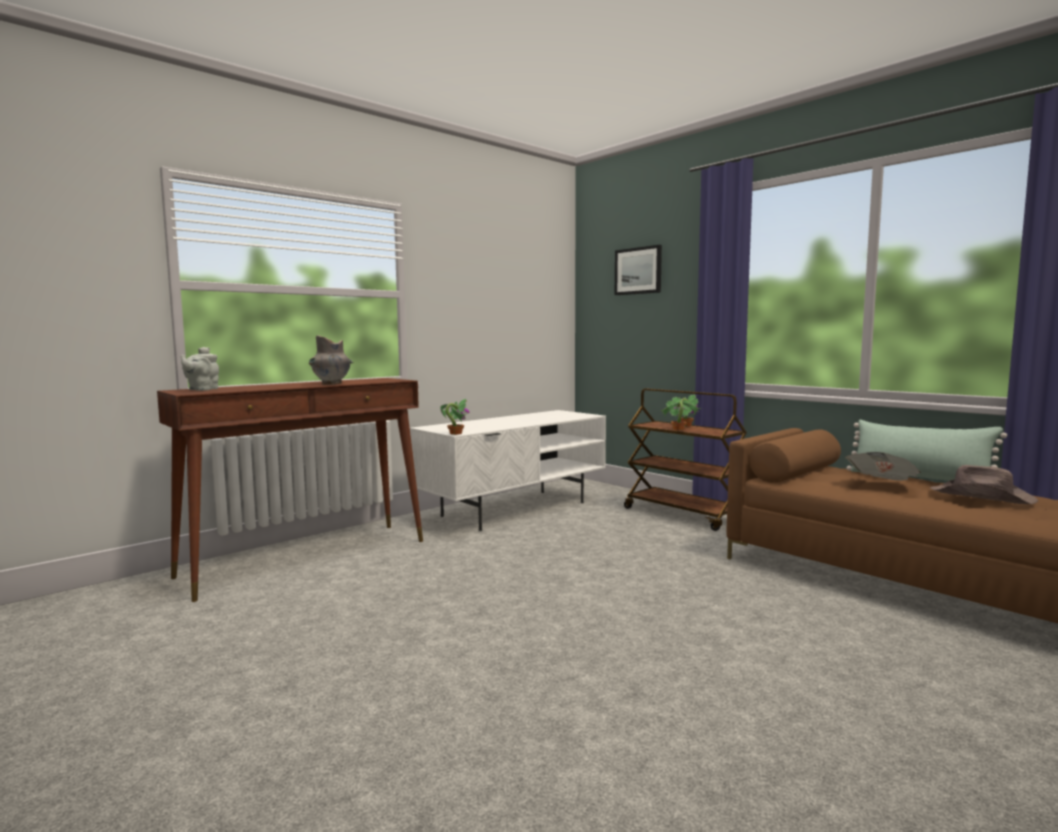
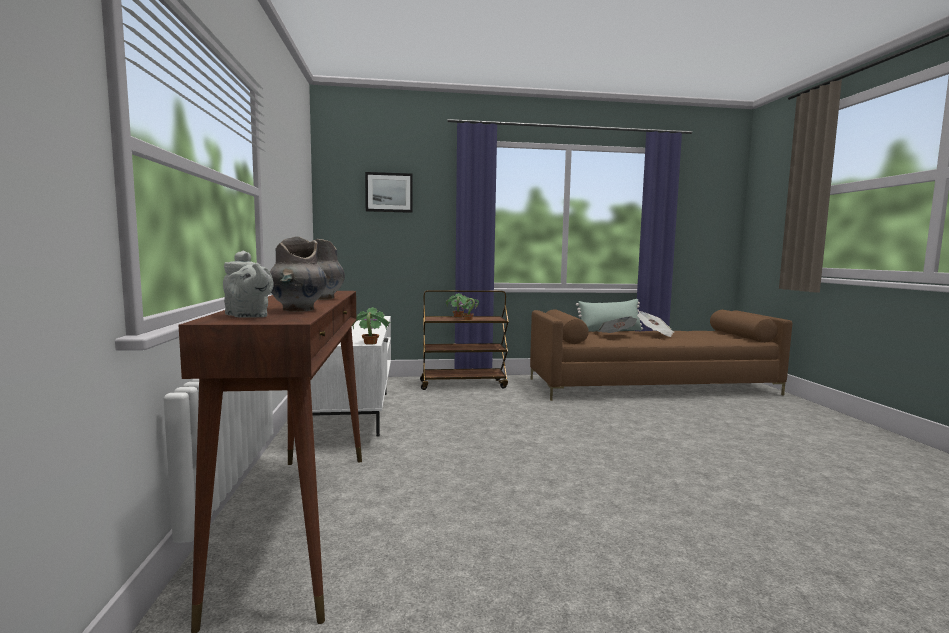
camera: 55 degrees left, 0 degrees up
brown hat [930,465,1038,504] -> newspaper [637,311,674,337]
none -> grey vase [270,237,327,312]

